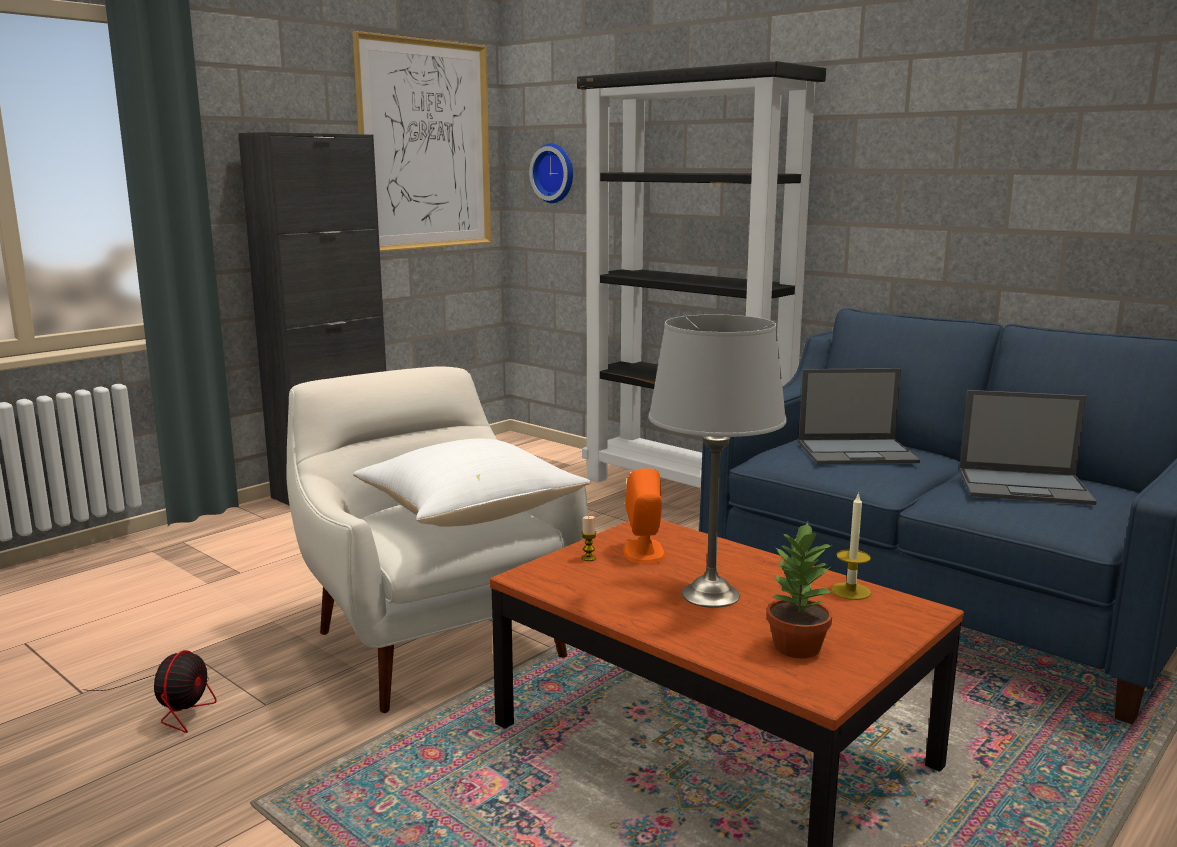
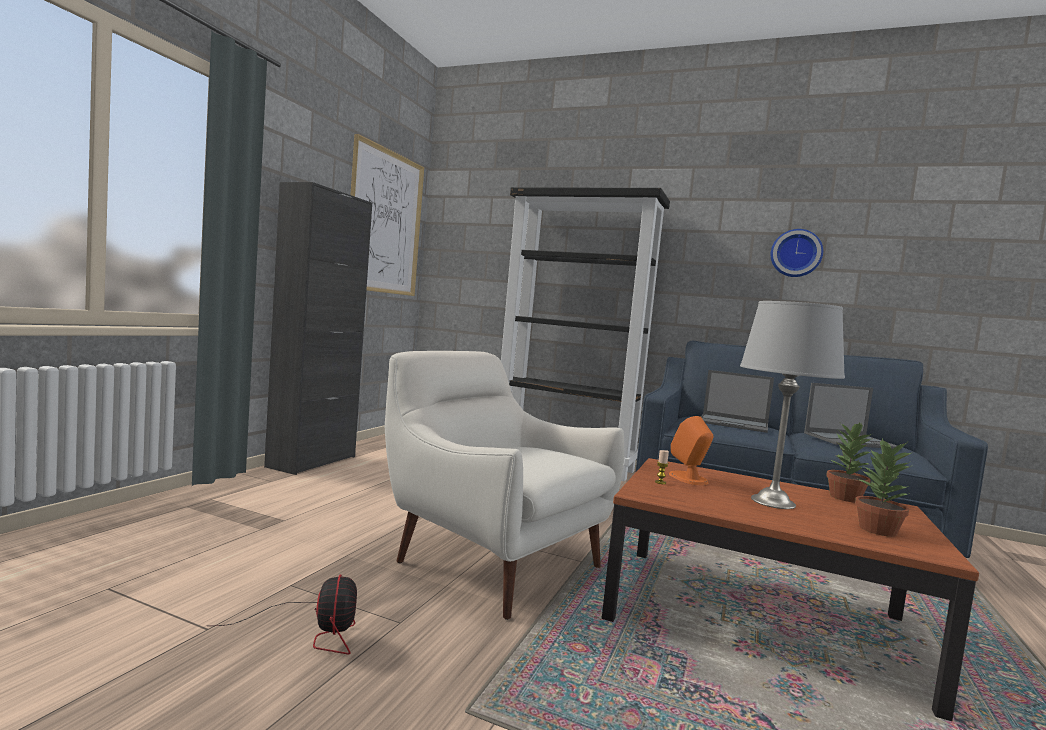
camera: 20 degrees left, 10 degrees down
white pillow [353,439,591,527] -> none
wall clock [529,143,573,203] -> wall clock moved to [771,229,823,277]
laptop [798,368,920,464] -> laptop turned 45 degrees clockwise [701,370,774,433]
candle [831,492,871,600] -> potted plant [826,423,873,502]

